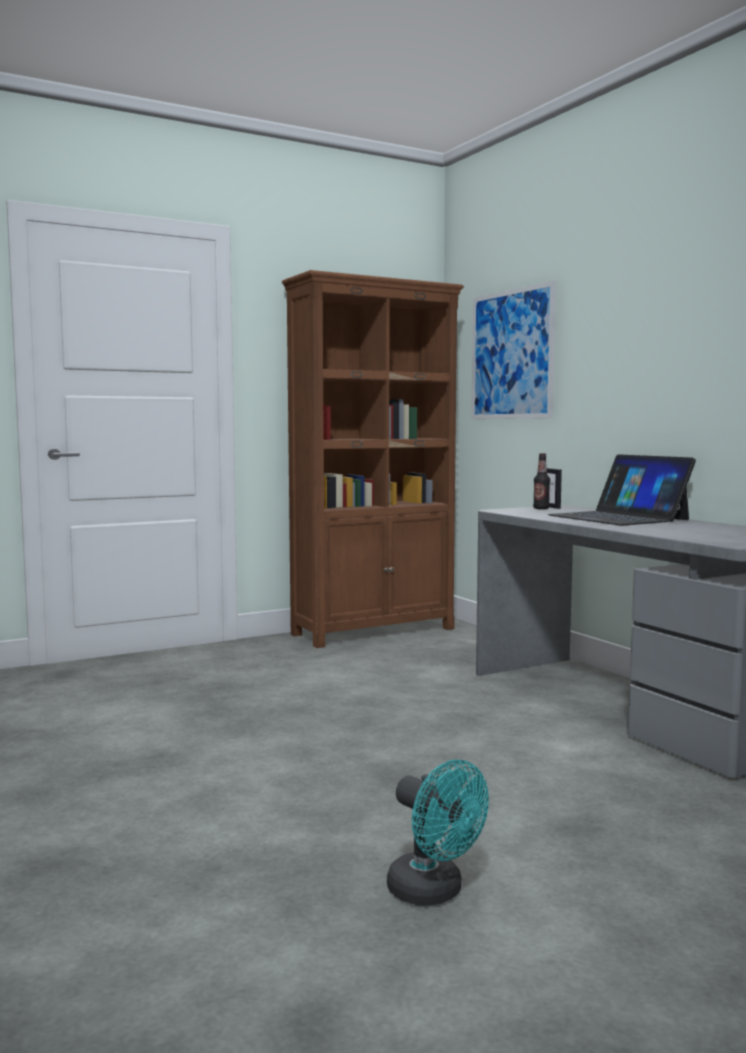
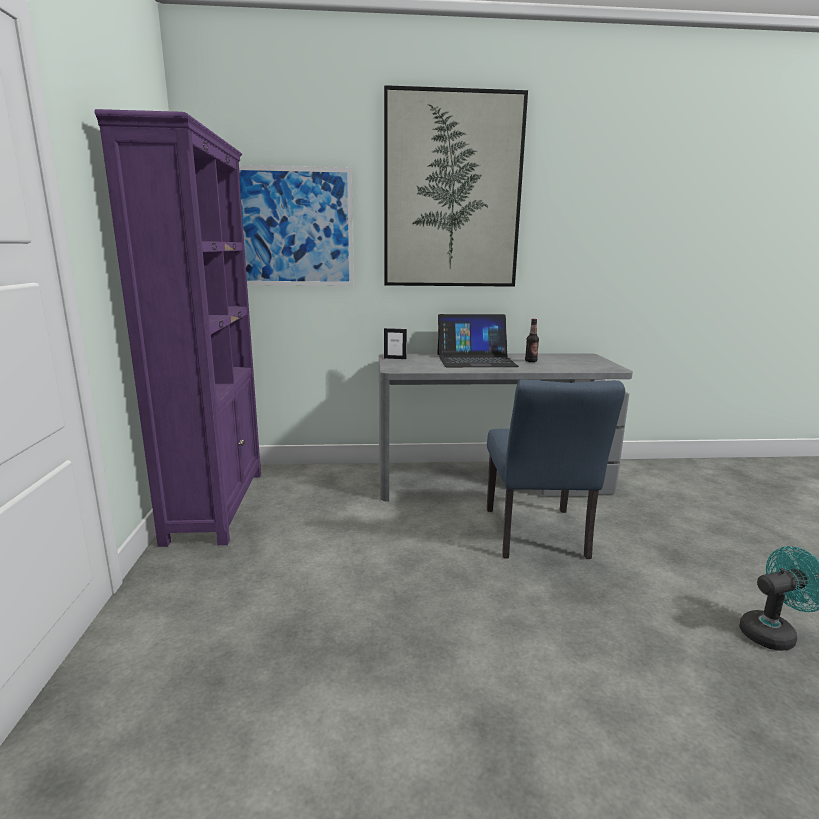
camera: 65 degrees left, 10 degrees up
brown bookcase [282,270,464,648] -> purple bookcase [94,109,261,547]
bottle [533,453,550,509] -> bottle moved to [525,319,539,362]
none -> picture [384,85,528,287]
none -> blue chair [487,379,625,559]

